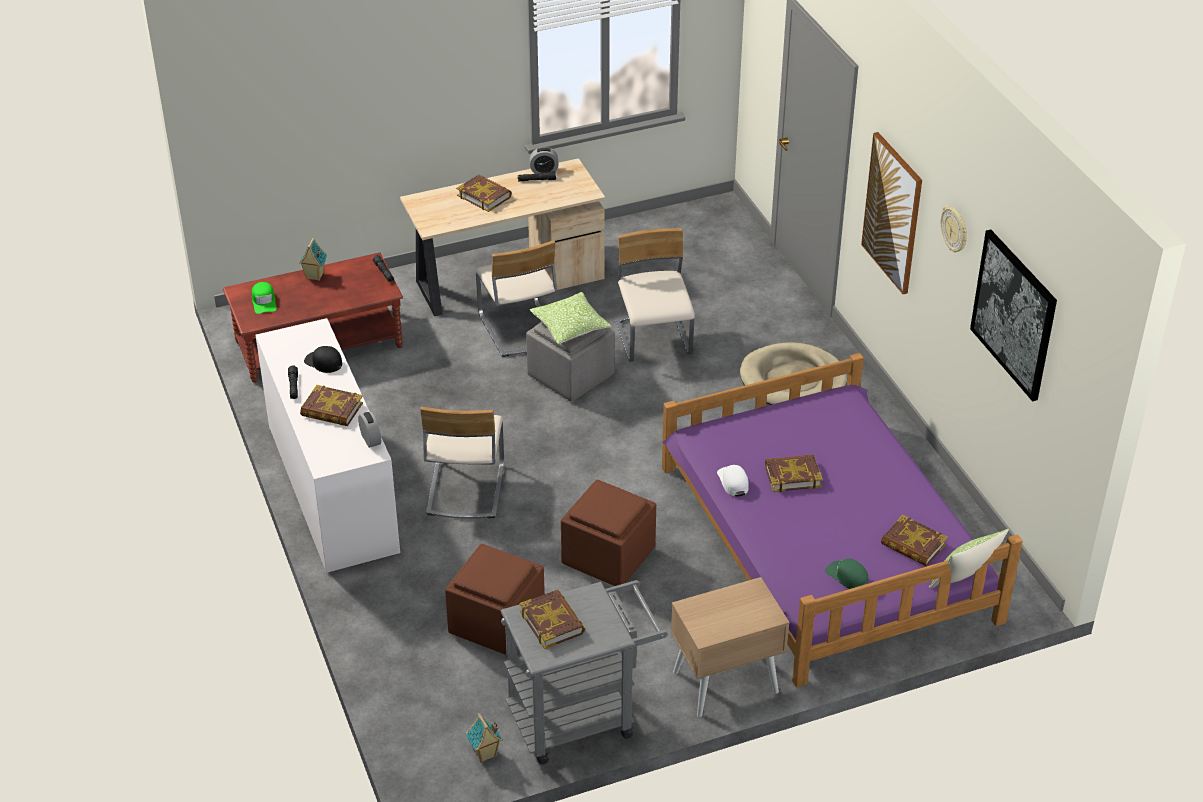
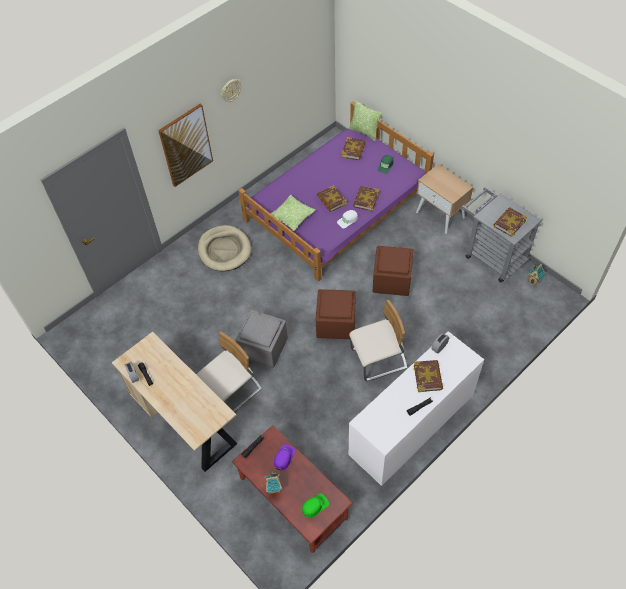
camera: 110 degrees left, 15 degrees up
black cap [304,346,342,373] -> none
brown ottoman [445,544,545,655] -> brown ottoman moved to [316,289,356,339]
book [456,175,512,212] -> book moved to [353,186,379,211]
pillow [530,292,612,344] -> pillow moved to [271,195,315,231]
beige chair [615,228,695,362] -> none
picture [970,229,1057,401] -> none
none -> purple cap [274,444,295,470]

